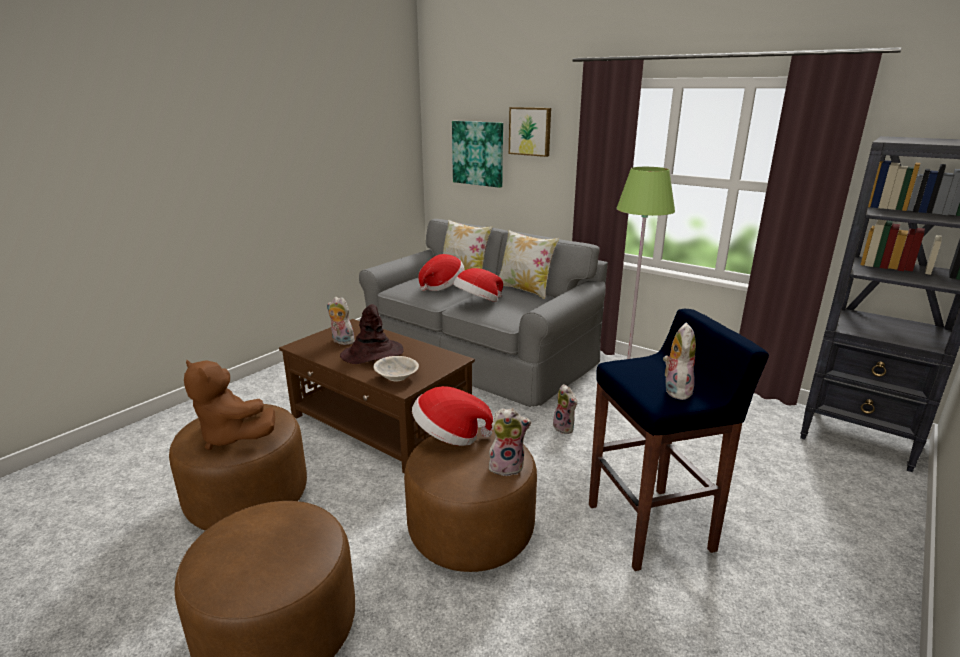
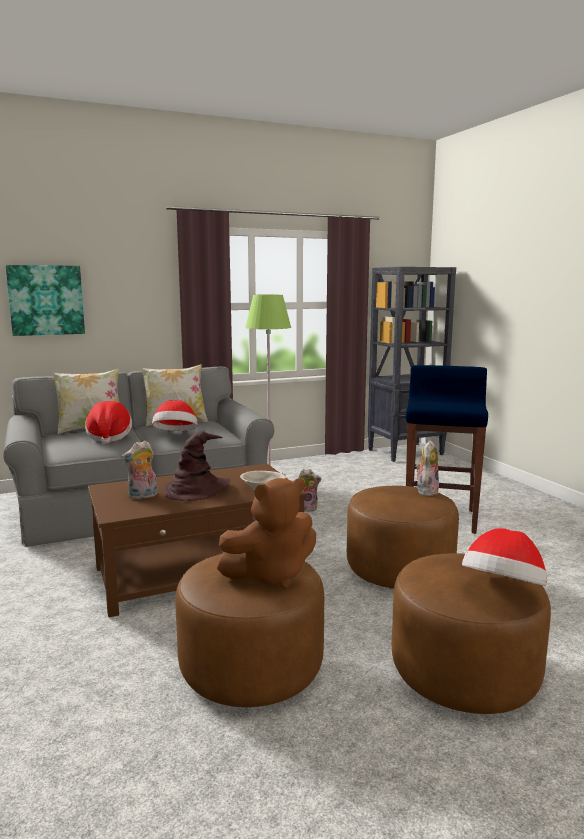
camera: 60 degrees left, 10 degrees down
hat [412,386,493,446] -> hat moved to [462,528,547,586]
picture [509,107,551,157] -> none
plush toy [663,322,696,400] -> none

